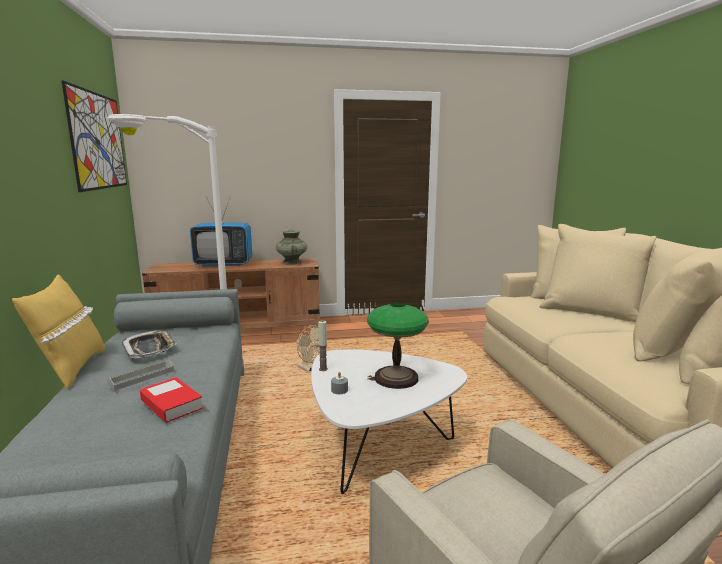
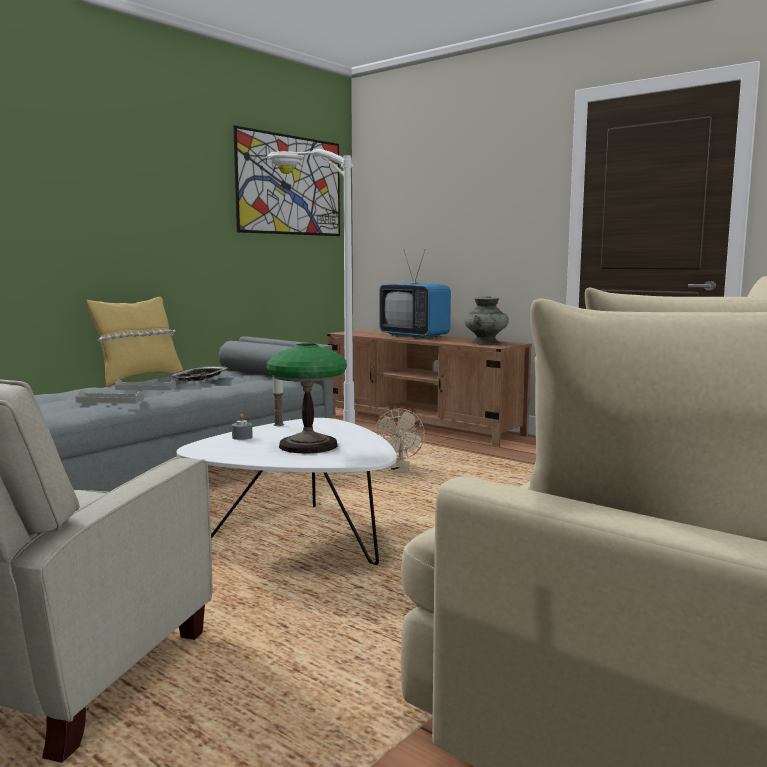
camera: 50 degrees right, 5 degrees down
book [140,377,203,423] -> grey tray [76,390,144,403]

